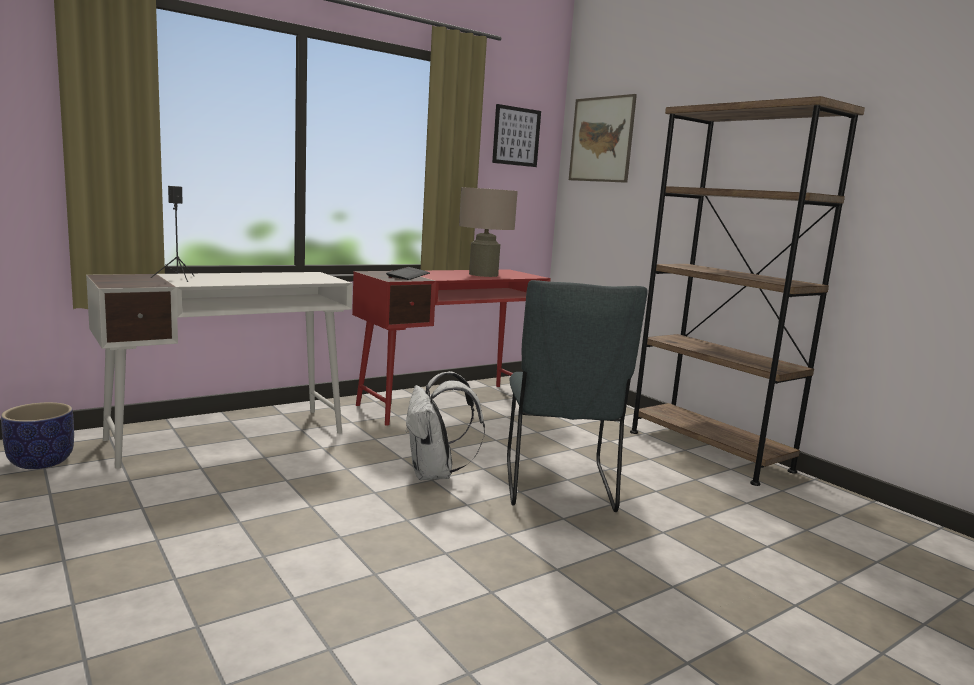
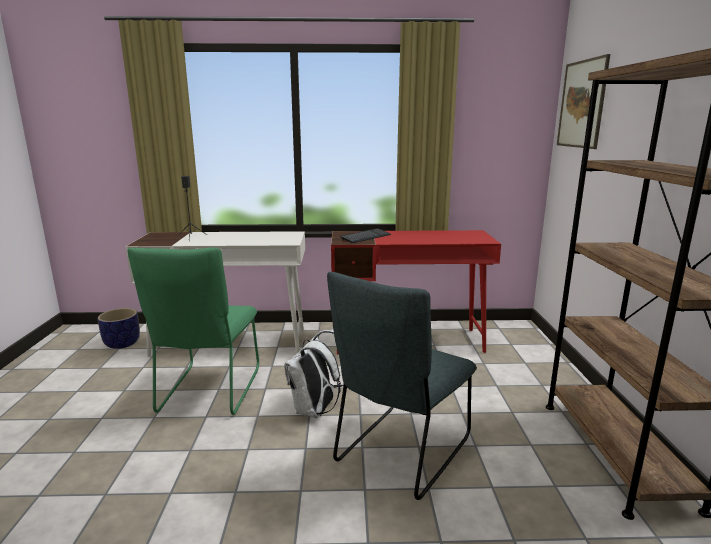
camera: 35 degrees right, 5 degrees up
beige table lamp [459,187,518,277] -> none
picture [492,104,541,167] -> none
none -> green chair [128,247,259,415]

